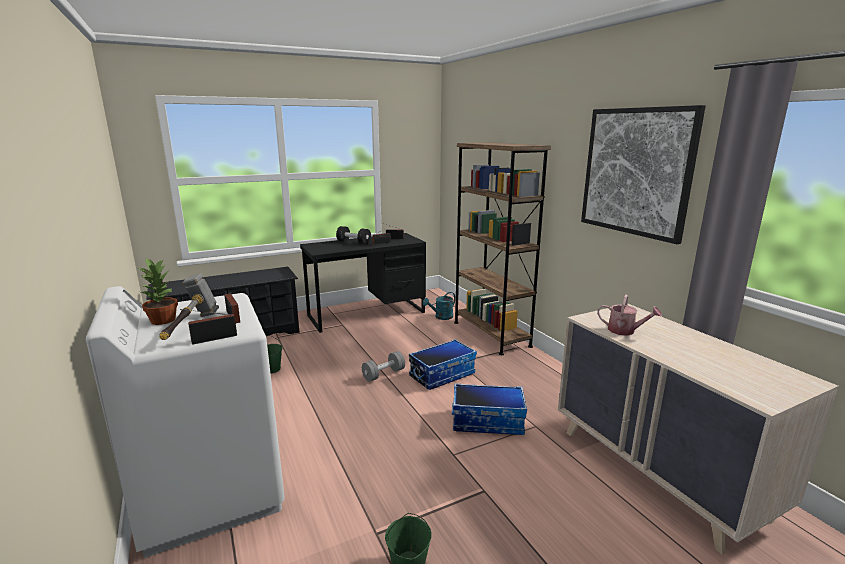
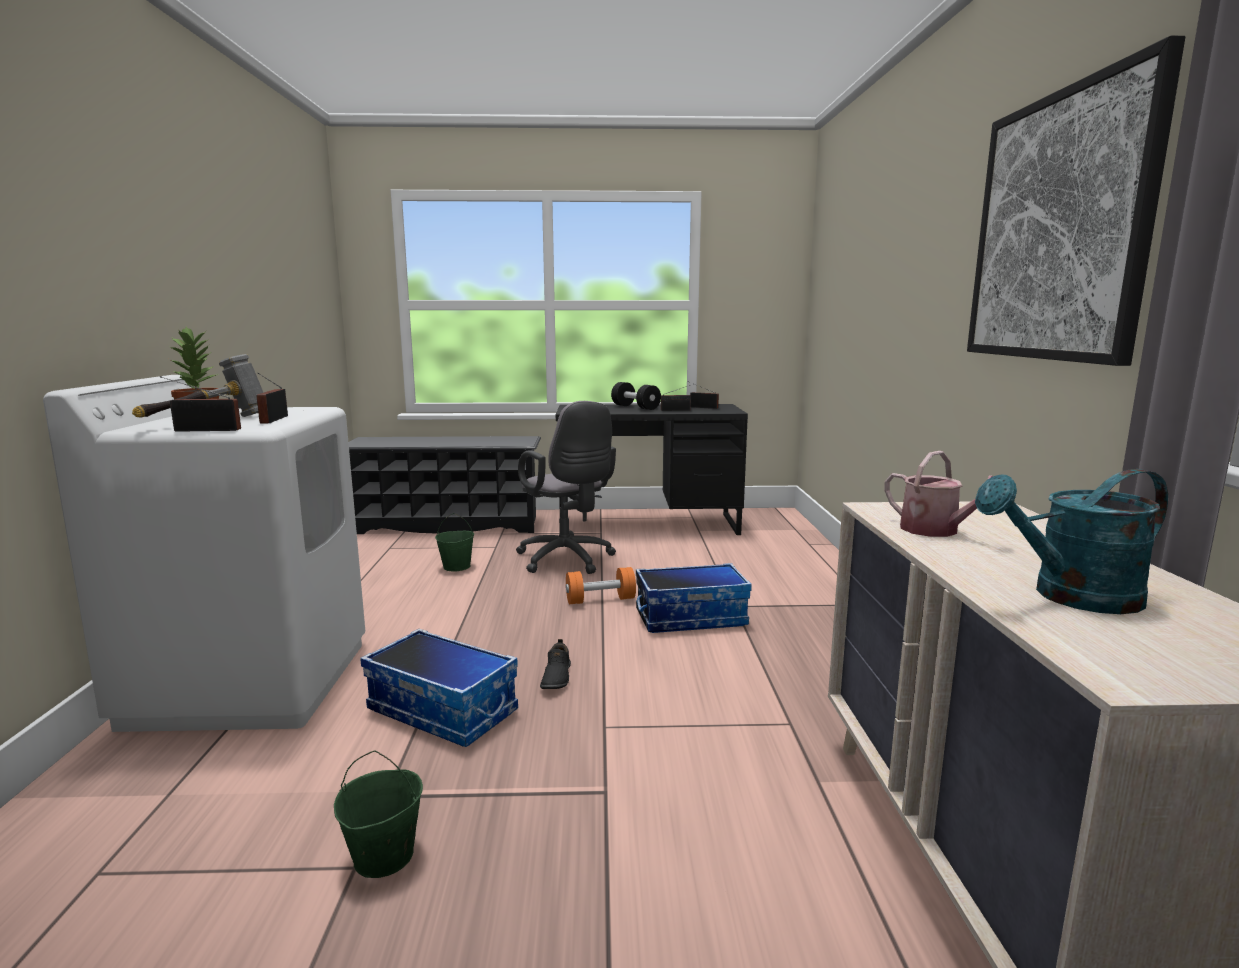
camera: 25 degrees right, 5 degrees down
grey dumbbell [362,351,405,382] -> orange dumbbell [566,567,636,604]
turquoise watering can [423,292,456,320] -> turquoise watering can moved to [975,469,1168,614]
storage box [452,383,527,435] -> storage box moved to [360,629,518,747]
brown bookcase [454,143,551,355] -> none
none -> grey office chair [516,401,616,574]
none -> black shoe [540,639,571,689]

